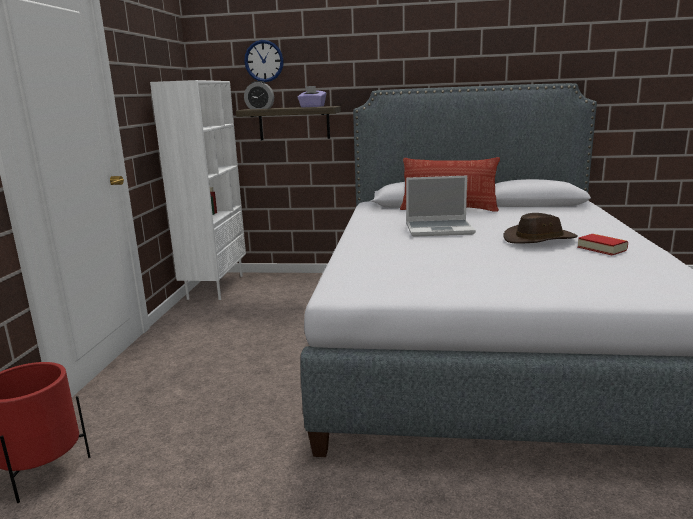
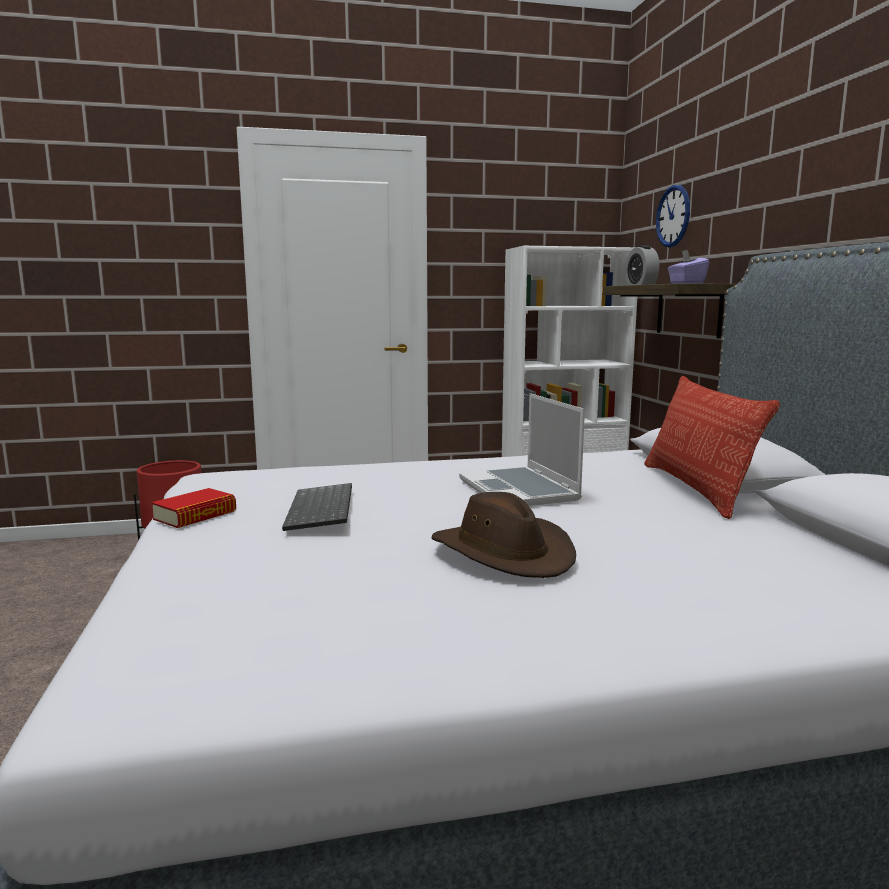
camera: 70 degrees right, 5 degrees down
book [577,234,628,255] -> book moved to [151,488,236,528]
none -> keyboard [282,483,352,531]

